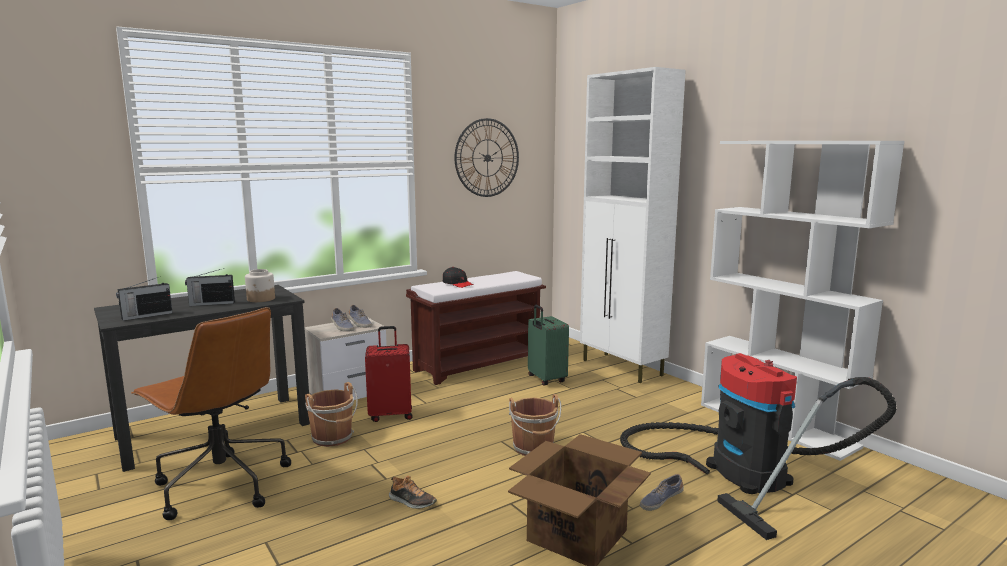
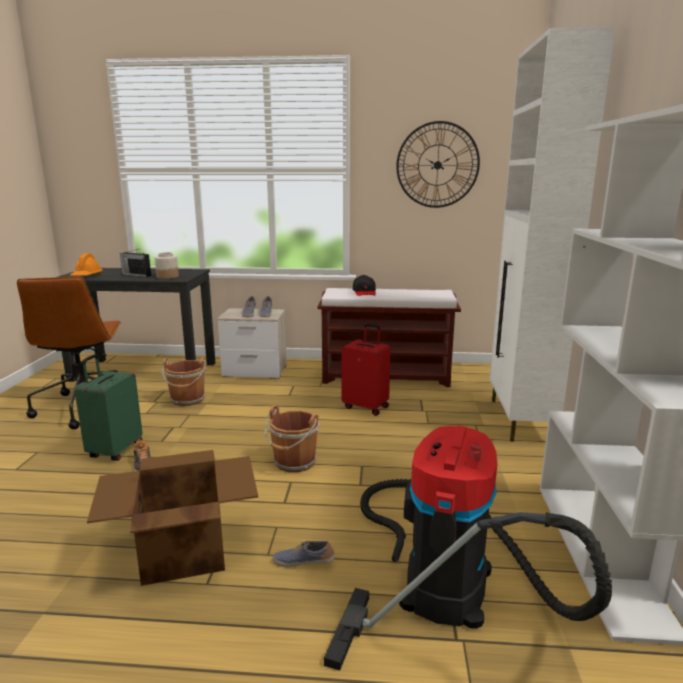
camera: 40 degrees right, 5 degrees up
radio [116,276,173,321] -> orange hard hat [70,253,103,276]
red suitcase [365,326,413,422] -> red suitcase moved to [341,323,391,416]
green suitcase [528,305,569,386] -> green suitcase moved to [74,354,142,461]

